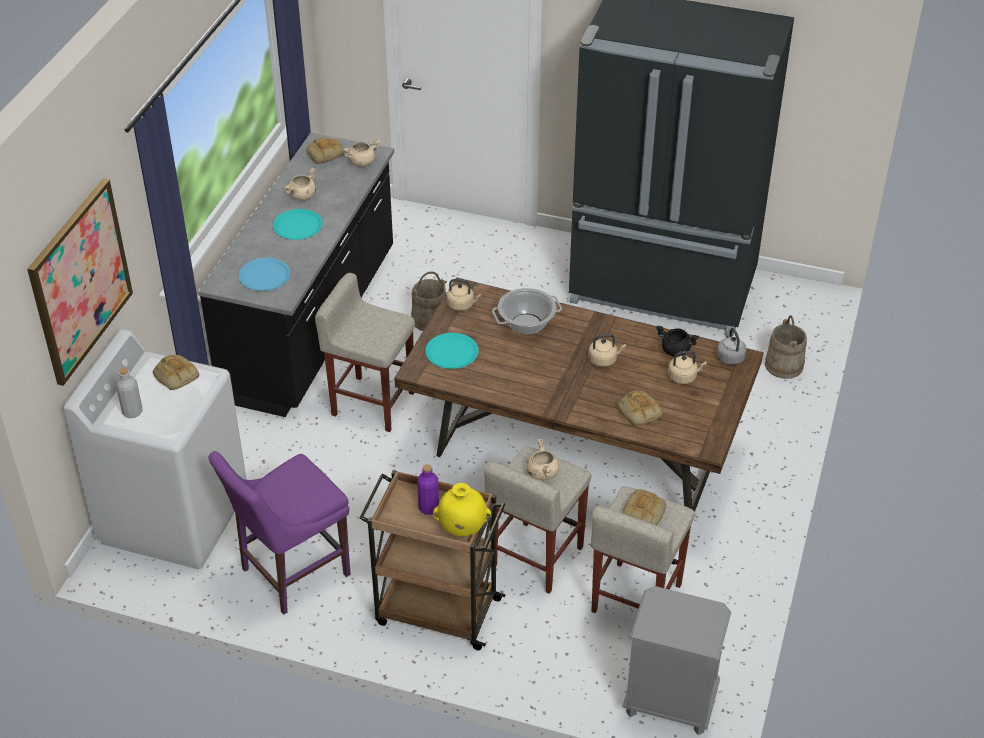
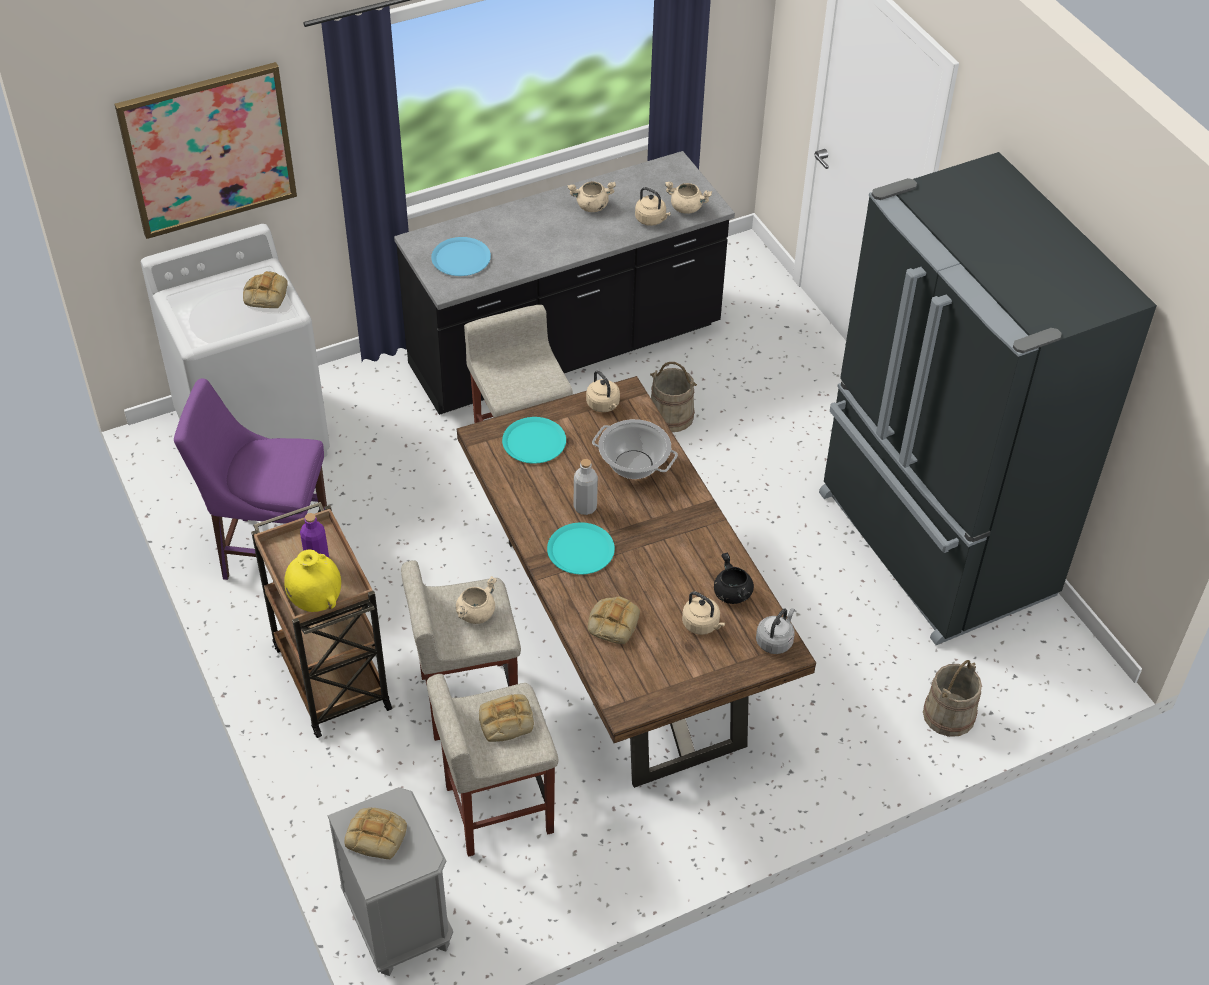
camera: 45 degrees right, 5 degrees up
grey bottle [116,367,142,418] -> grey bottle moved to [574,459,598,515]
turquoise plate [273,209,323,240] -> turquoise plate moved to [547,522,615,574]
bread [306,137,344,164] -> bread moved to [344,808,407,859]
beige kettle [588,334,626,367] -> beige kettle moved to [635,187,671,226]

